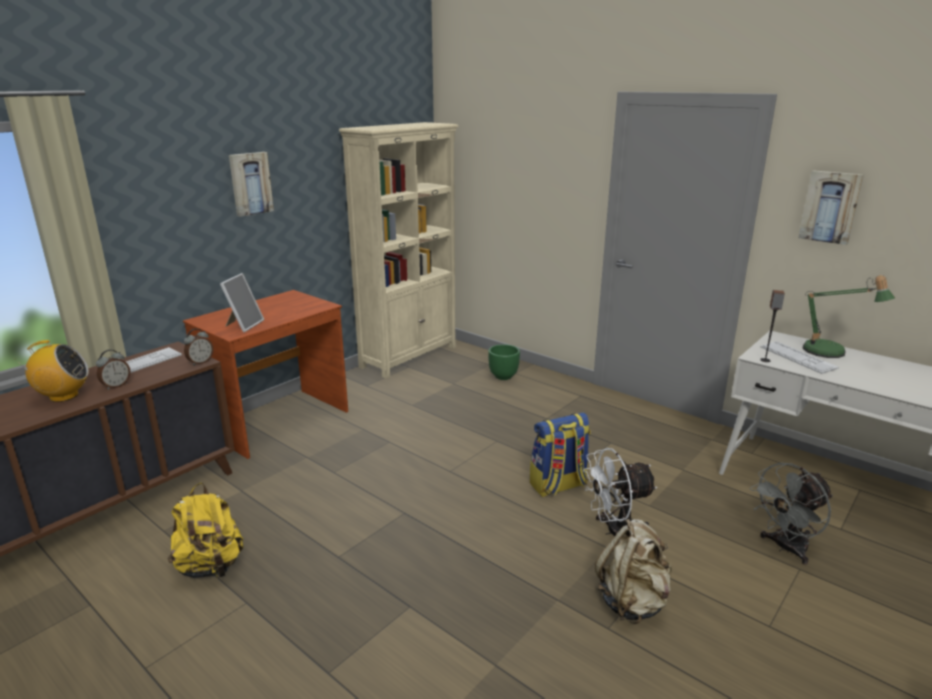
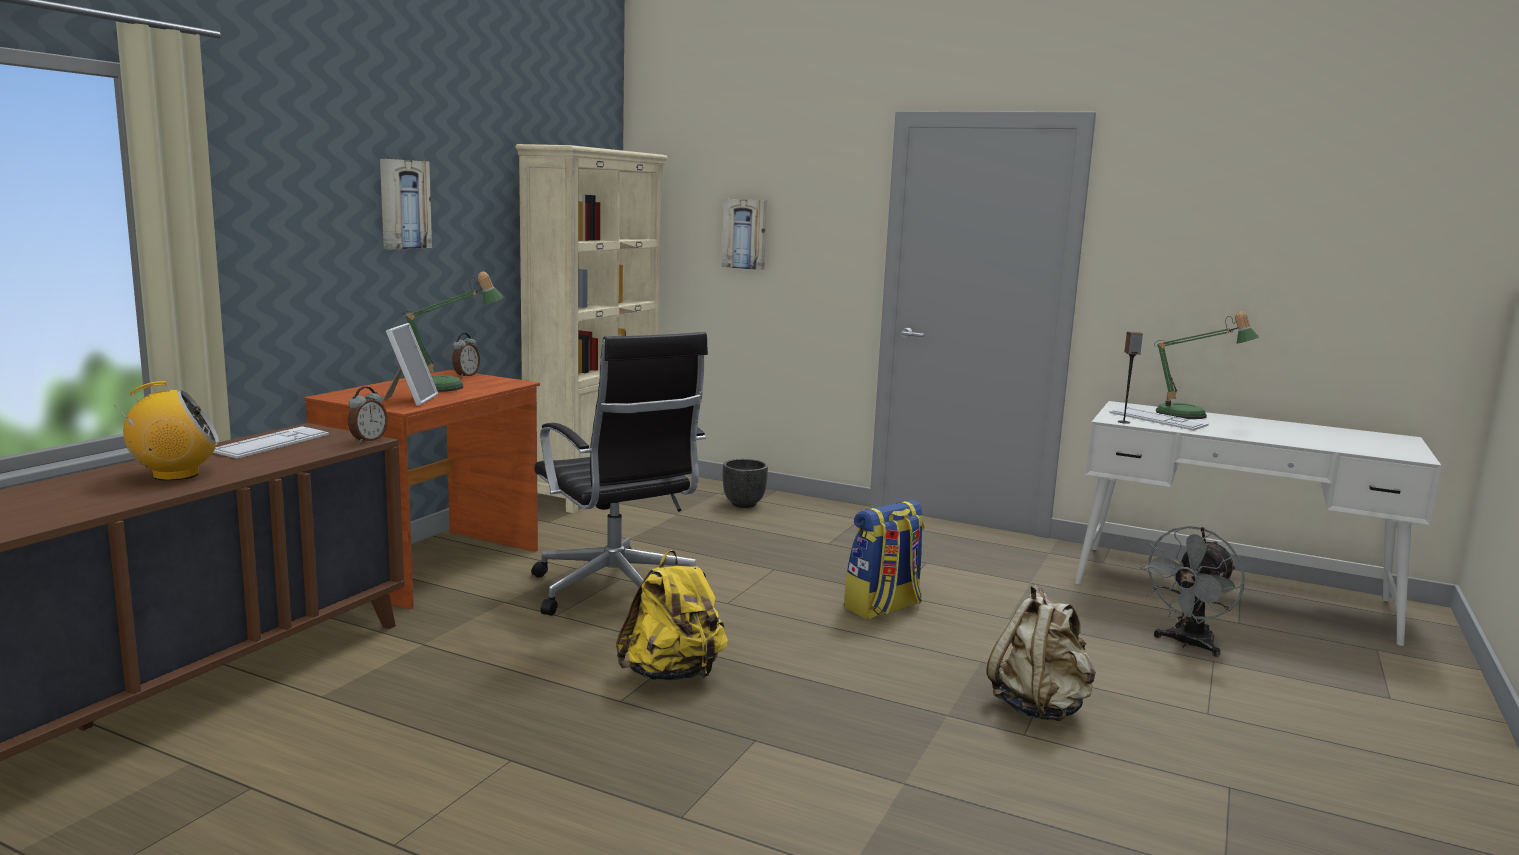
camera: 15 degrees left, 10 degrees down
alarm clock [96,350,131,390] -> alarm clock moved to [452,333,480,378]
yellow backpack [167,483,243,579] -> yellow backpack moved to [616,550,728,680]
green planter [488,344,520,380] -> black planter [723,459,768,508]
white fan [583,448,657,536] -> none
picture [798,170,864,245] -> picture moved to [721,199,767,270]
none -> table lamp [402,272,504,392]
none -> black office chair [531,332,708,616]

